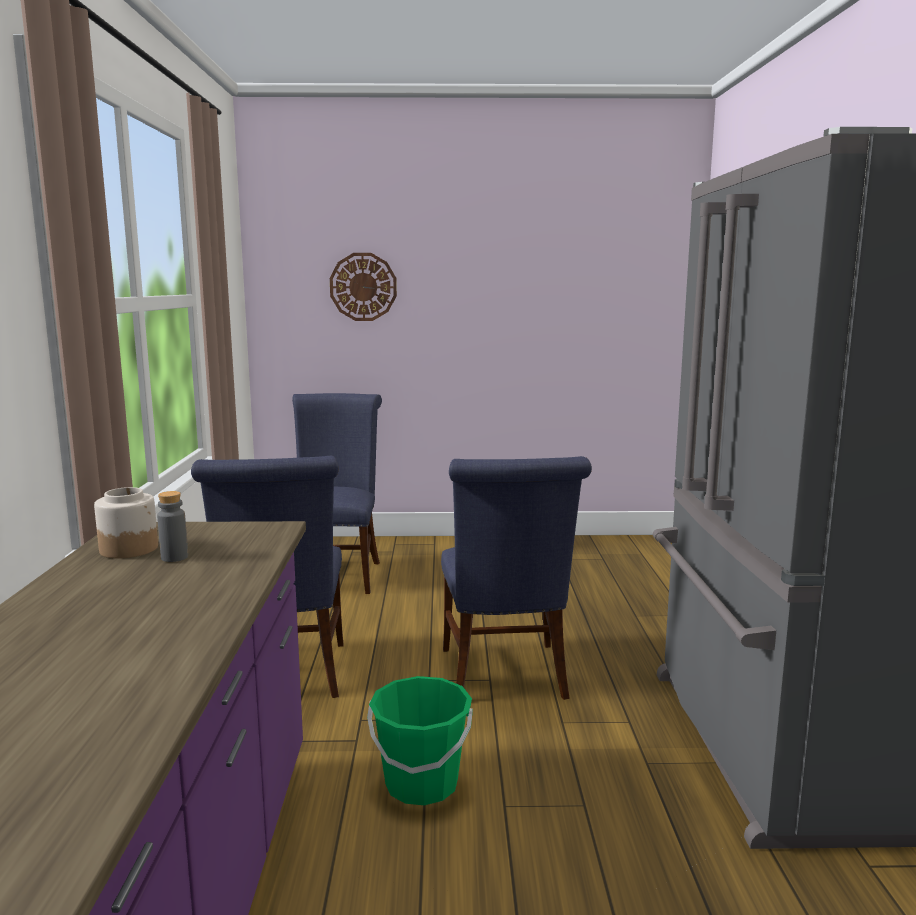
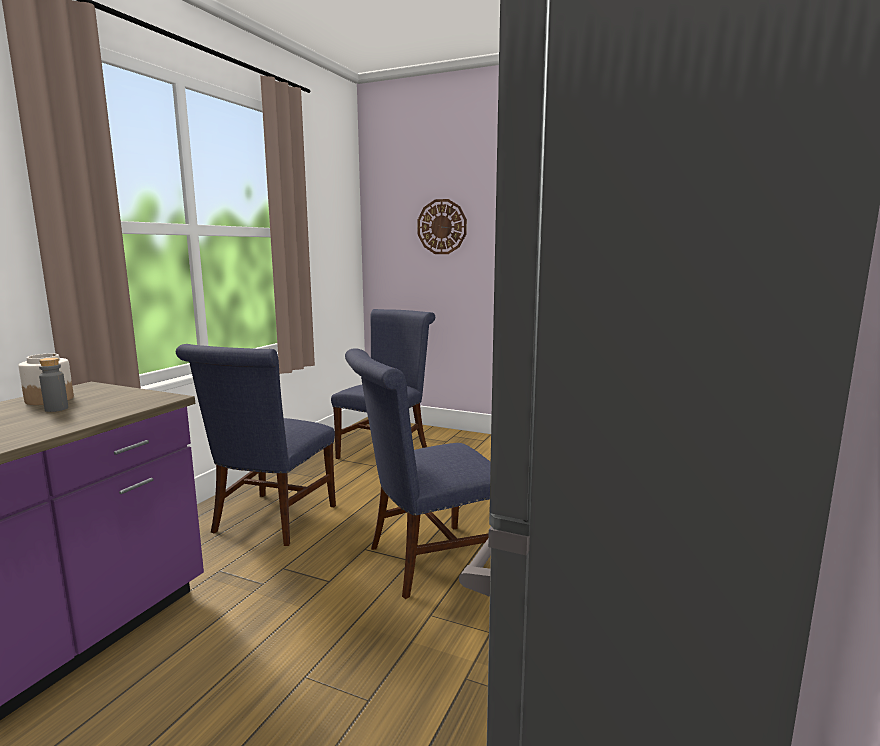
camera: 25 degrees right, 0 degrees up
green bucket [367,676,473,805] -> none
blue chair [441,456,592,700] -> blue chair turned 45 degrees clockwise [345,348,491,599]

